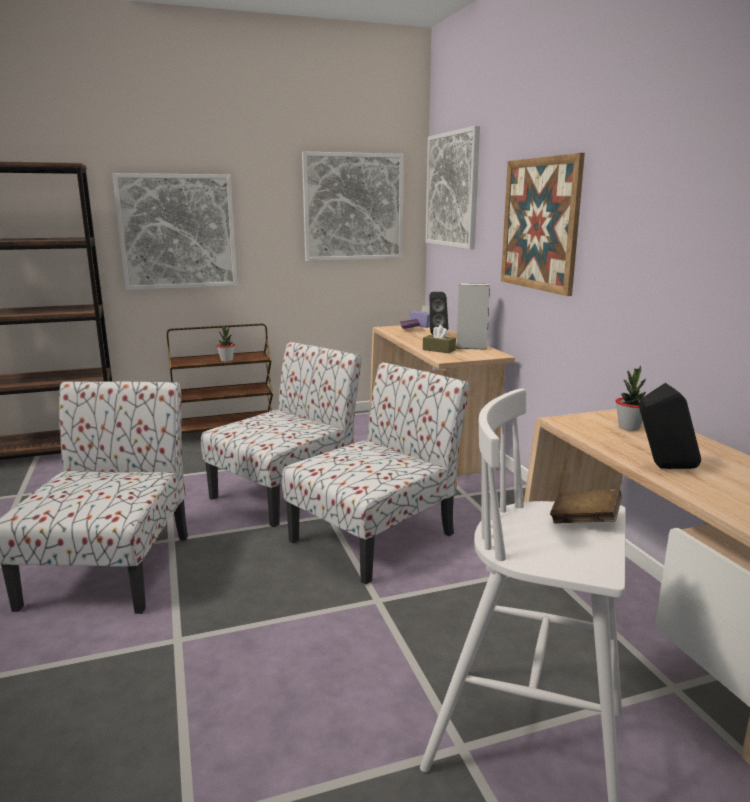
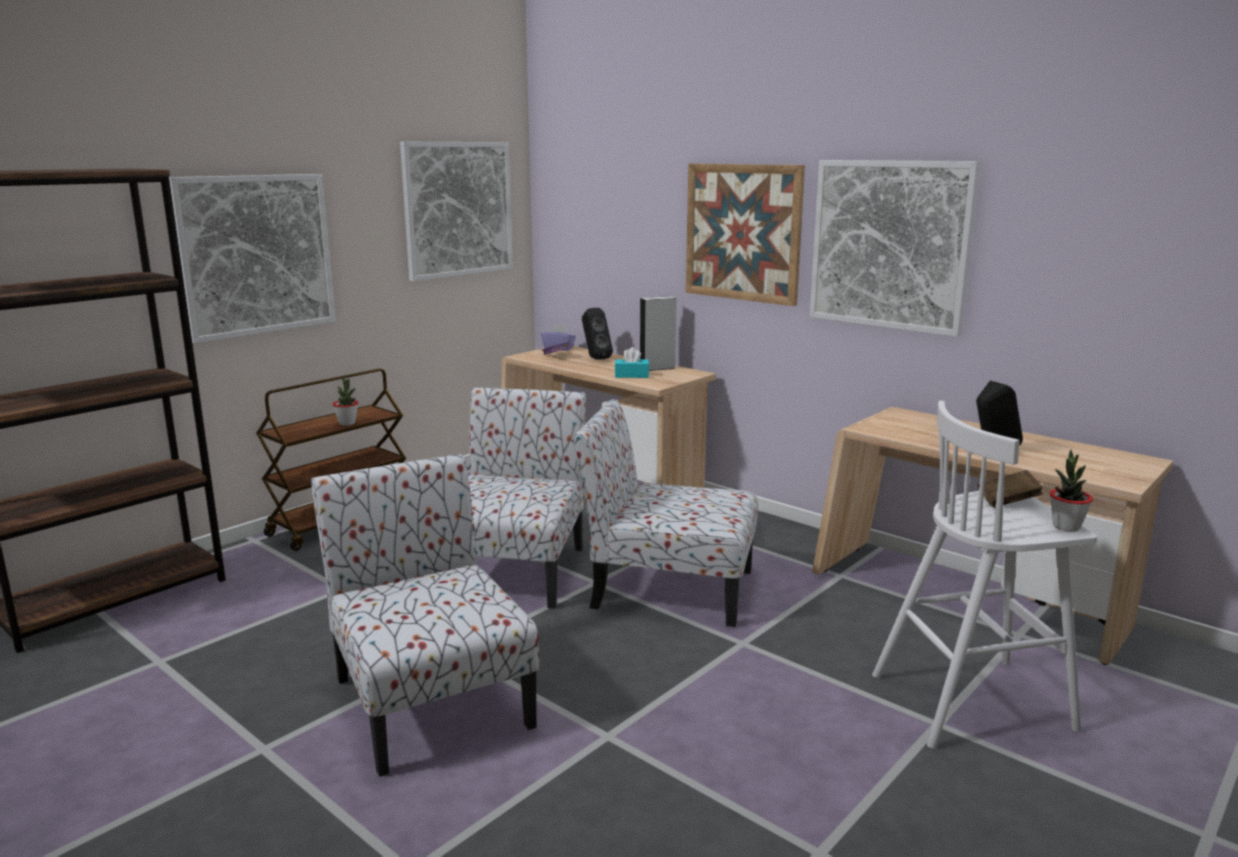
camera: 30 degrees left, 0 degrees up
chair [282,362,470,585] -> chair turned 90 degrees counterclockwise [573,399,758,627]
brown tissue box [423,325,456,353] -> turquoise tissue box [615,347,649,378]
picture [425,126,480,249] -> picture moved to [809,160,980,337]
potted plant [616,366,646,431] -> potted plant moved to [1050,450,1093,532]

